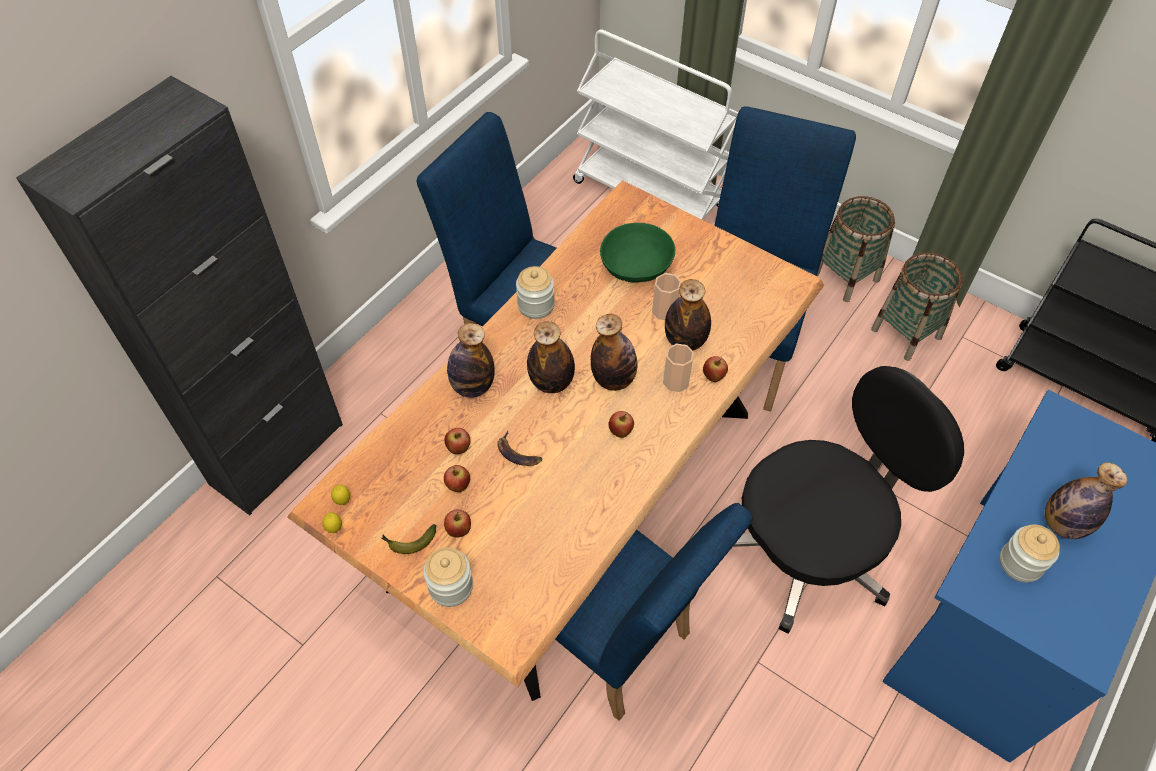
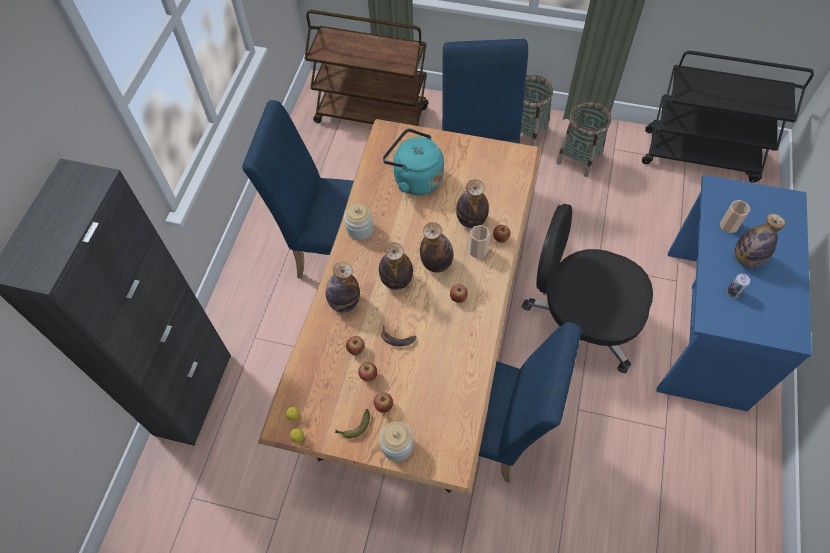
camera: 20 degrees left, 5 degrees up
white cart [573,29,739,220] -> brown cart [304,10,429,126]
green bowl [600,223,675,282] -> turquoise kettle [383,128,444,195]
cup [652,273,681,320] -> cup moved to [719,200,750,233]
black office chair [733,366,964,634] -> black office chair turned 105 degrees counterclockwise [522,204,653,373]
jar [1000,524,1060,583] -> can [727,274,750,298]

